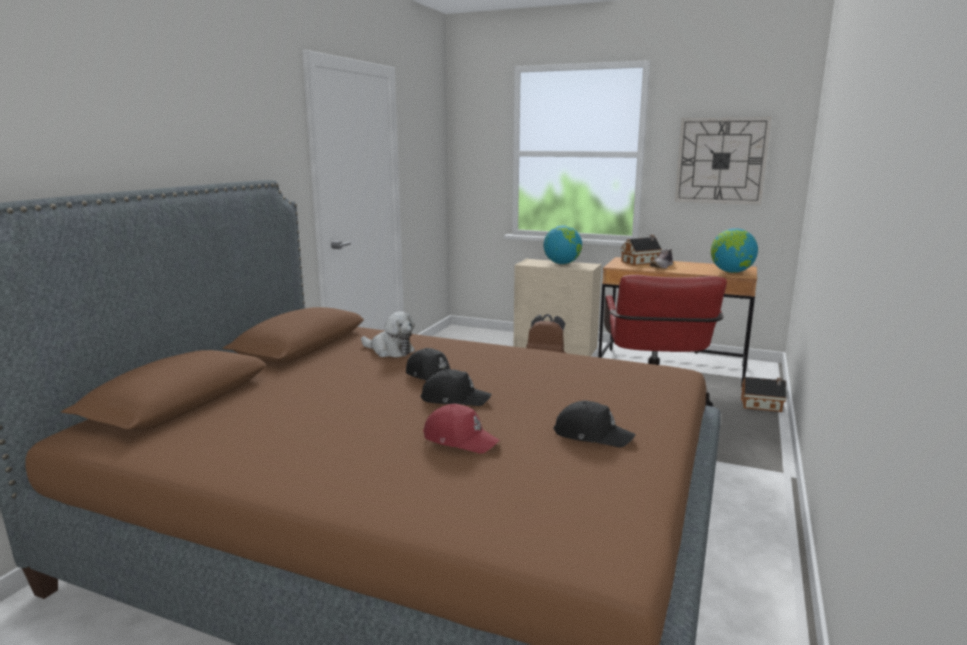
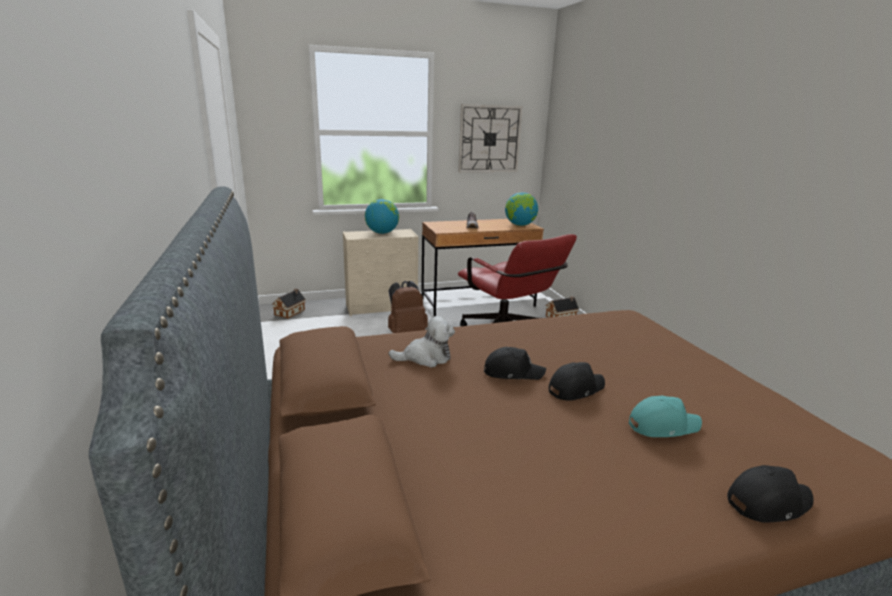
camera: 40 degrees left, 5 degrees up
red cap [423,404,500,453] -> turquoise cap [629,395,702,437]
black cap [553,400,636,447] -> black cap moved to [727,465,814,523]
toy house [621,235,662,265] -> toy house moved to [272,289,306,318]

